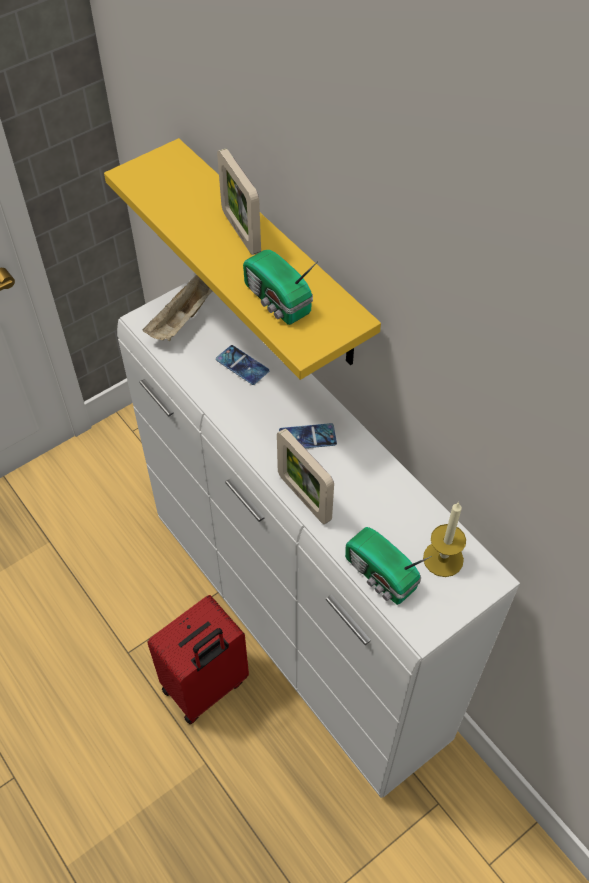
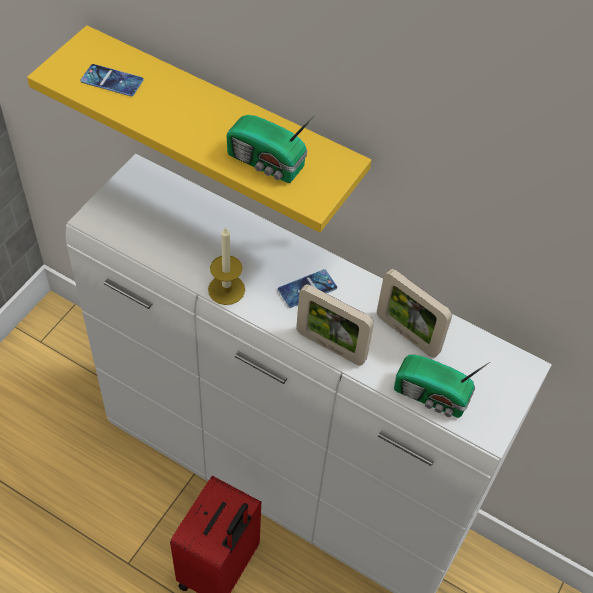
camera: 25 degrees left, 0 degrees up
beige tray [143,275,212,341] -> none
phone [216,345,269,385] -> phone moved to [80,64,144,96]
picture frame [217,149,261,255] -> picture frame moved to [377,269,452,358]
candle [423,502,466,577] -> candle moved to [208,226,245,305]

